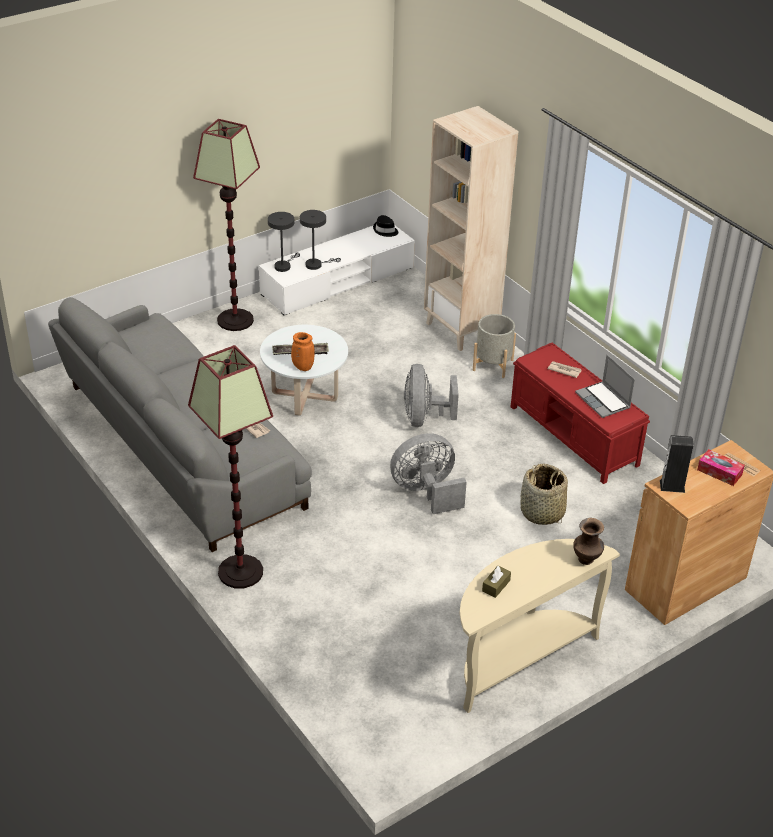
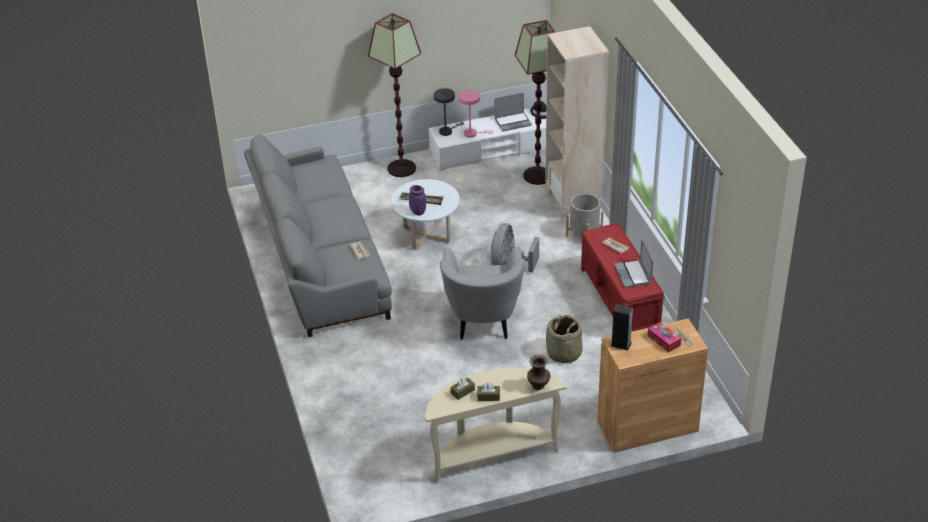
camera: 20 degrees right, 0 degrees up
floor lamp [188,345,273,588] -> floor lamp moved to [515,20,556,185]
orange vase [291,332,315,371] -> purple vase [409,185,426,216]
grey table lamp [300,210,341,270] -> pink table lamp [459,90,493,138]
grey fan [390,433,467,514] -> grey armchair [440,246,525,340]
none -> brown tissue box [477,383,500,401]
none -> laptop [494,92,532,131]

